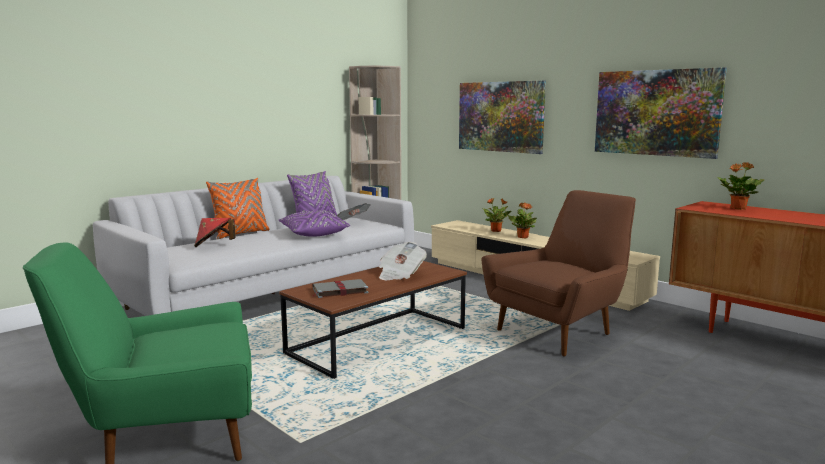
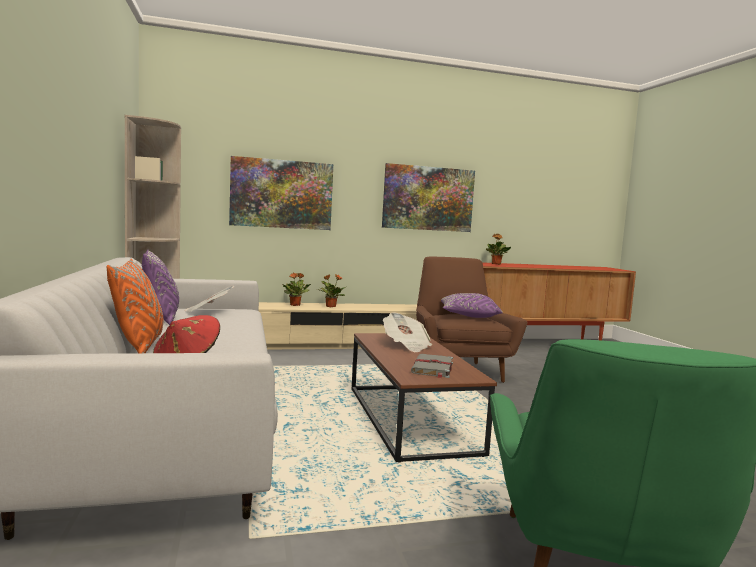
camera: 60 degrees left, 5 degrees down
purple pillow [278,210,350,237] -> purple pillow moved to [441,293,503,318]

